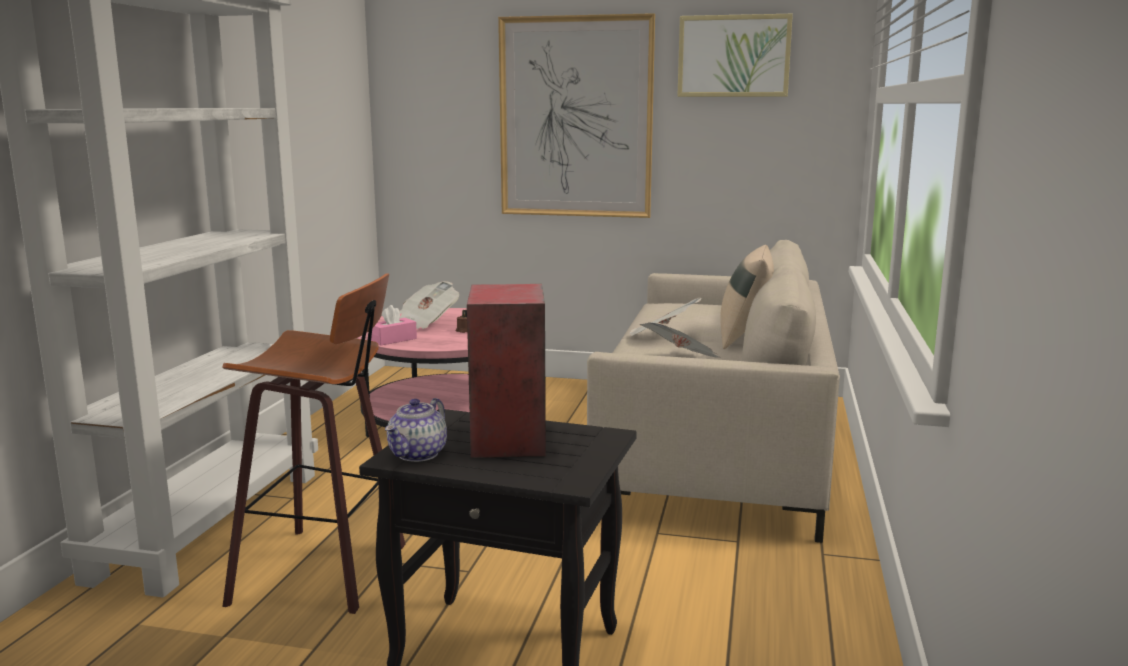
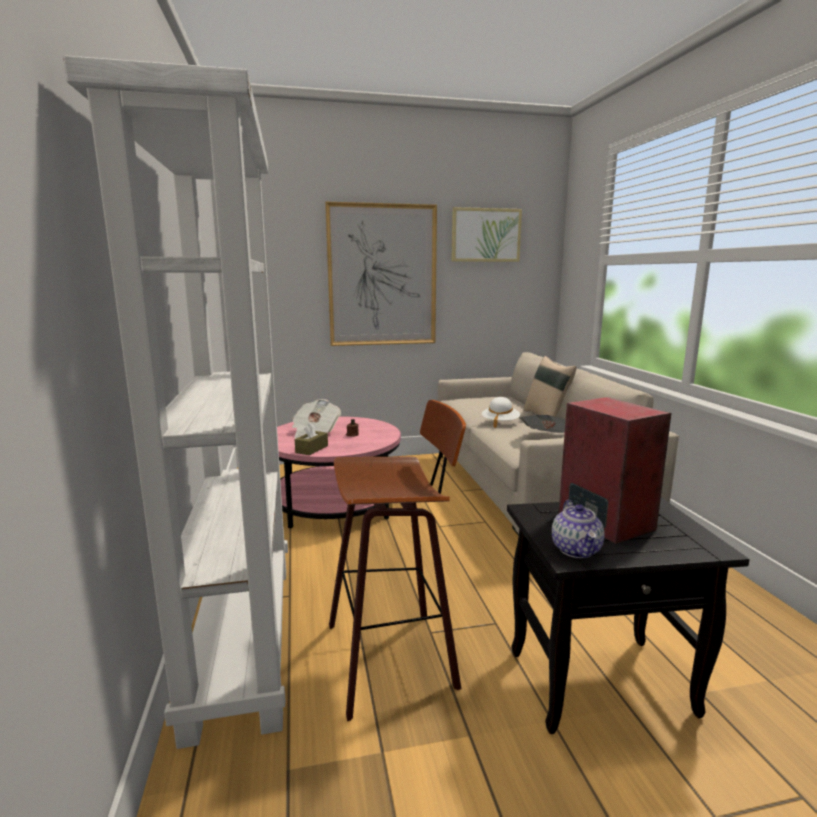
camera: 25 degrees left, 0 degrees up
pink tissue box [371,305,417,345] -> brown tissue box [295,422,328,455]
newspaper [630,298,701,336] -> white hat [482,397,520,428]

